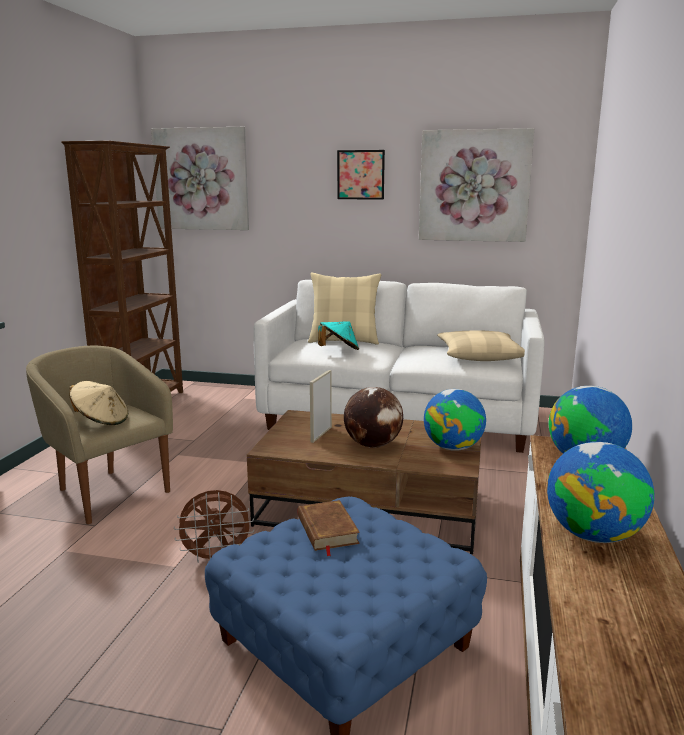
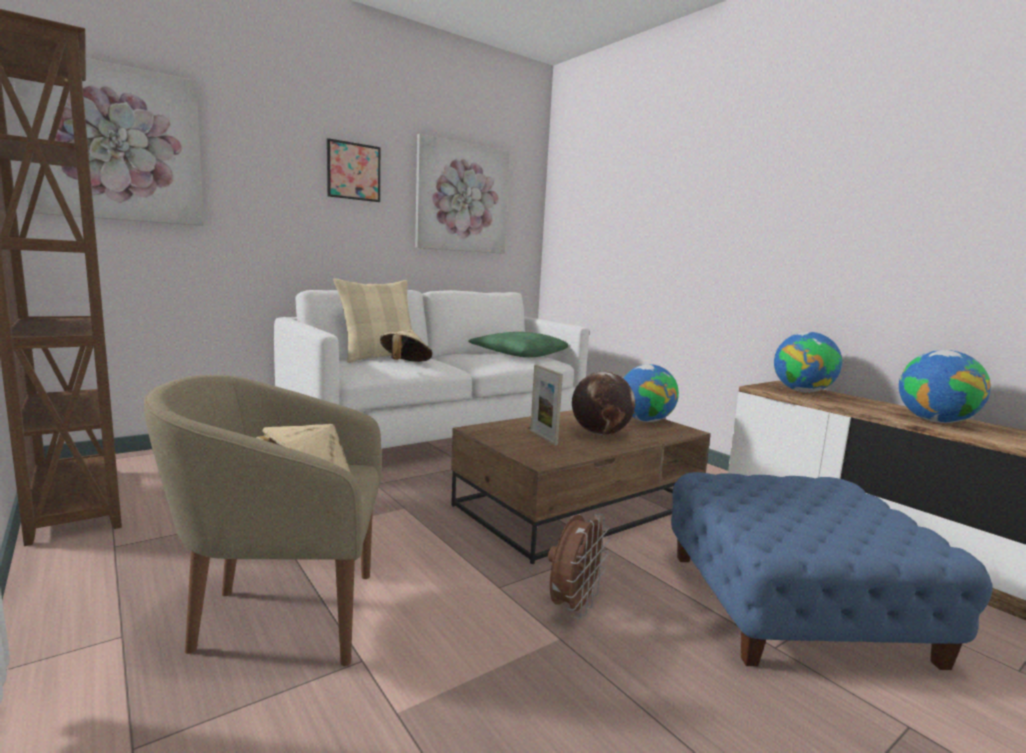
camera: 50 degrees left, 5 degrees down
brown book [298,500,360,556] -> none
turquoise hat [318,321,359,350] -> beige hat [380,330,432,362]
beige pillow [437,330,525,361] -> green pillow [468,332,568,357]

